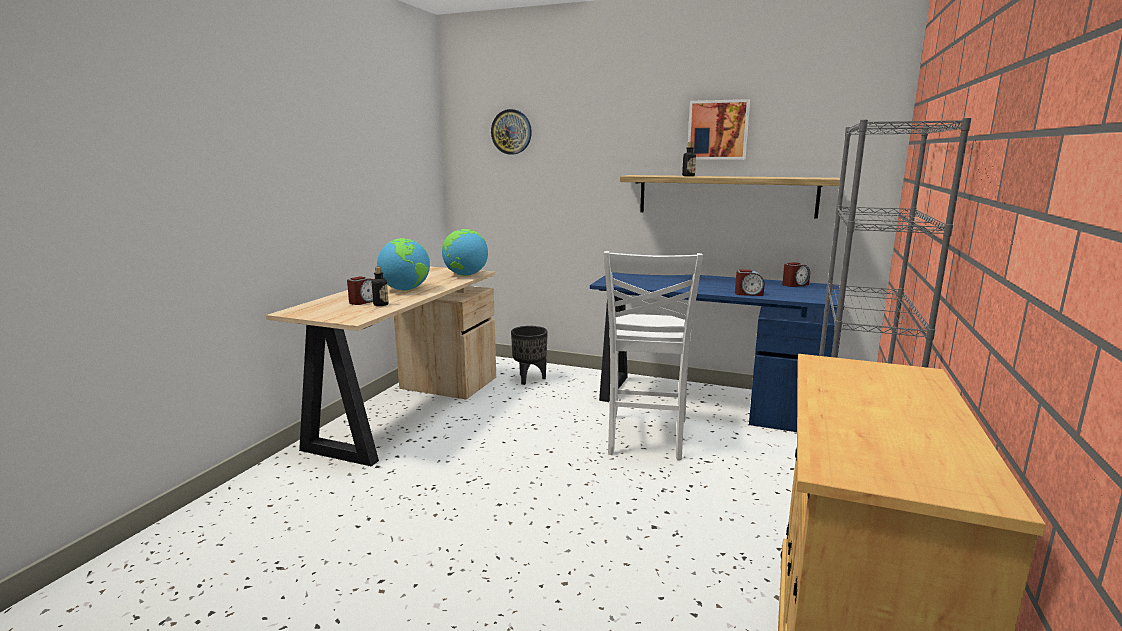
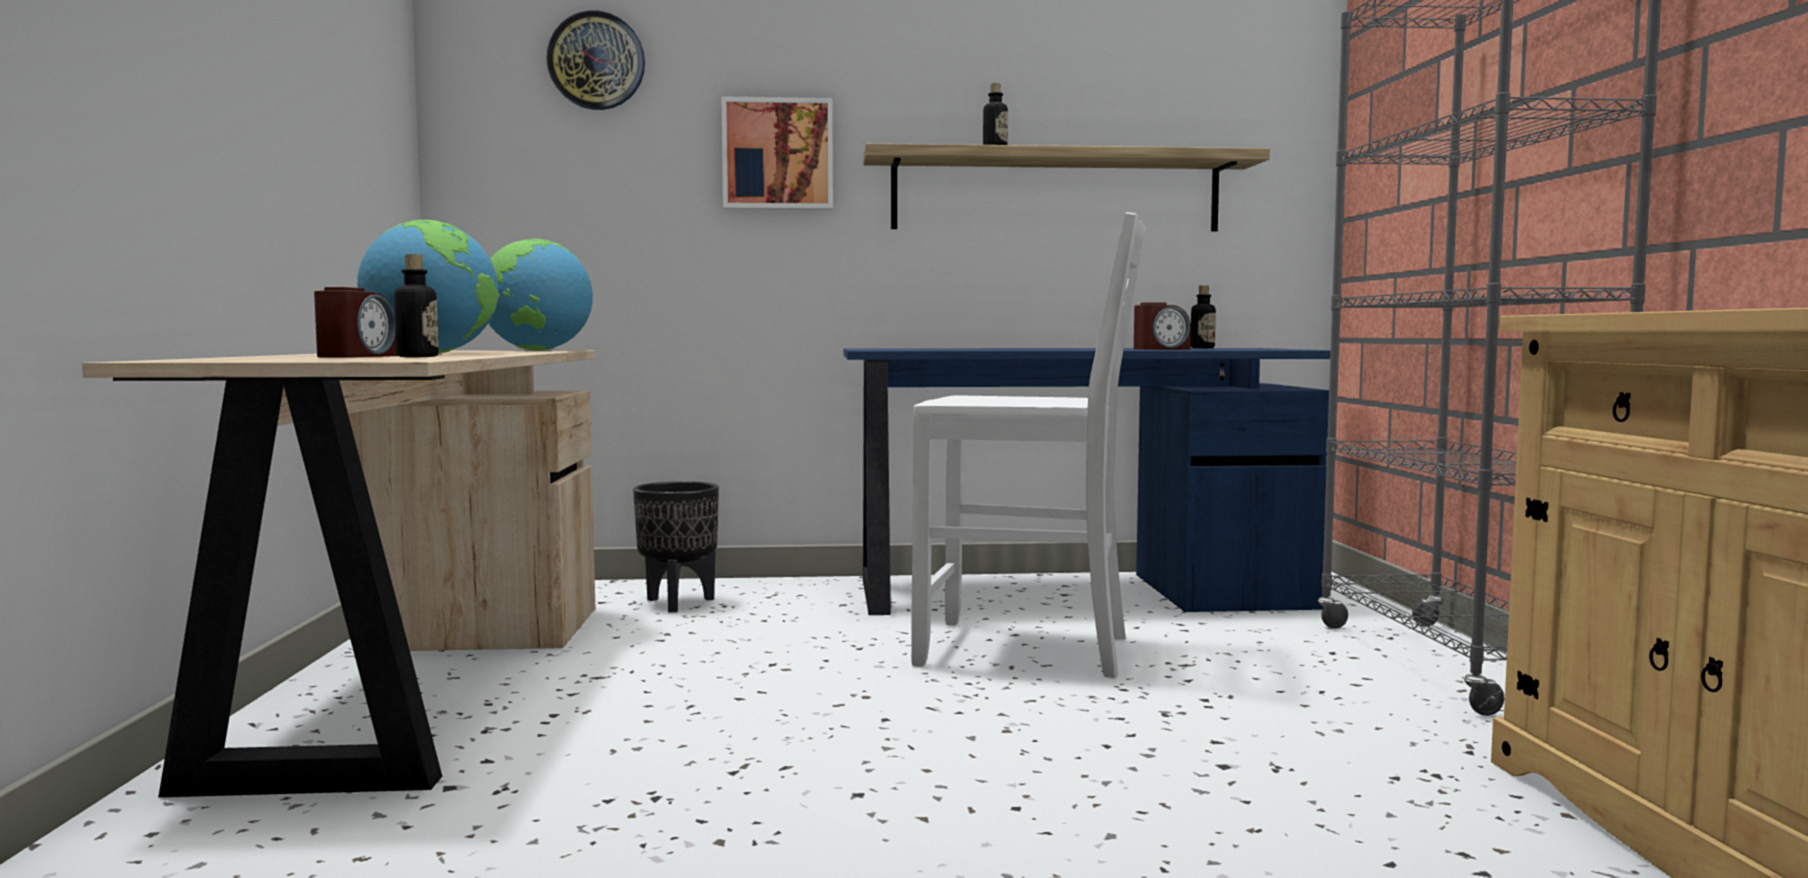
camera: 25 degrees left, 10 degrees down
white chair [604,251,703,460] -> white chair turned 60 degrees counterclockwise [911,212,1146,678]
picture [688,99,750,160] -> picture moved to [721,97,833,210]
alarm clock [782,262,810,287] -> bottle [1191,285,1216,348]

